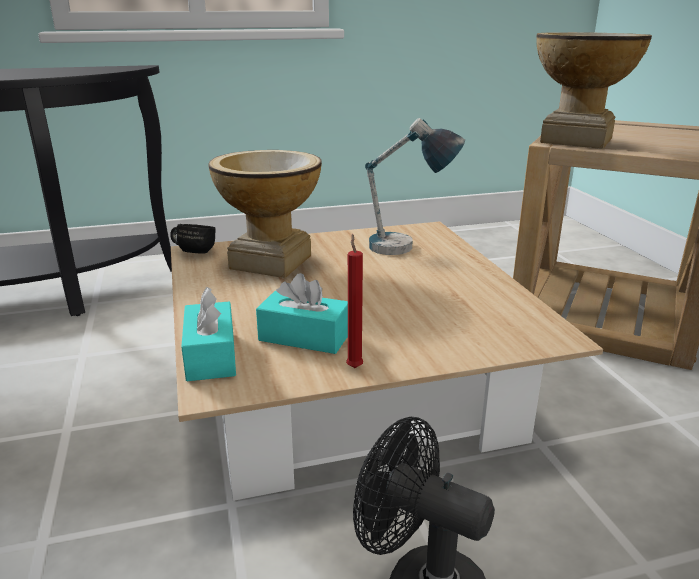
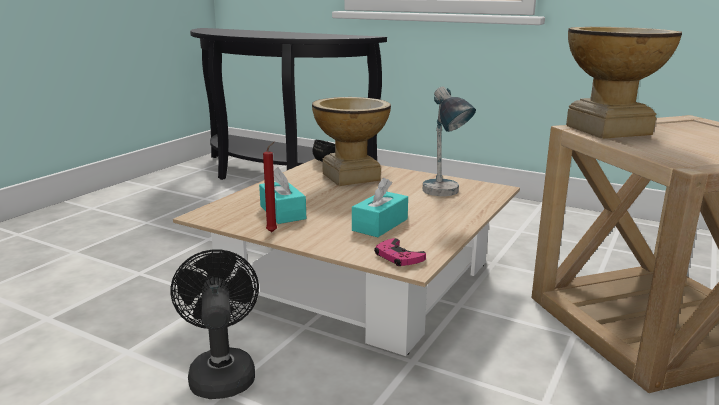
camera: 45 degrees right, 5 degrees down
turquoise tissue box [181,287,236,381] -> turquoise tissue box moved to [352,178,408,237]
none -> pink game controller [374,238,426,266]

